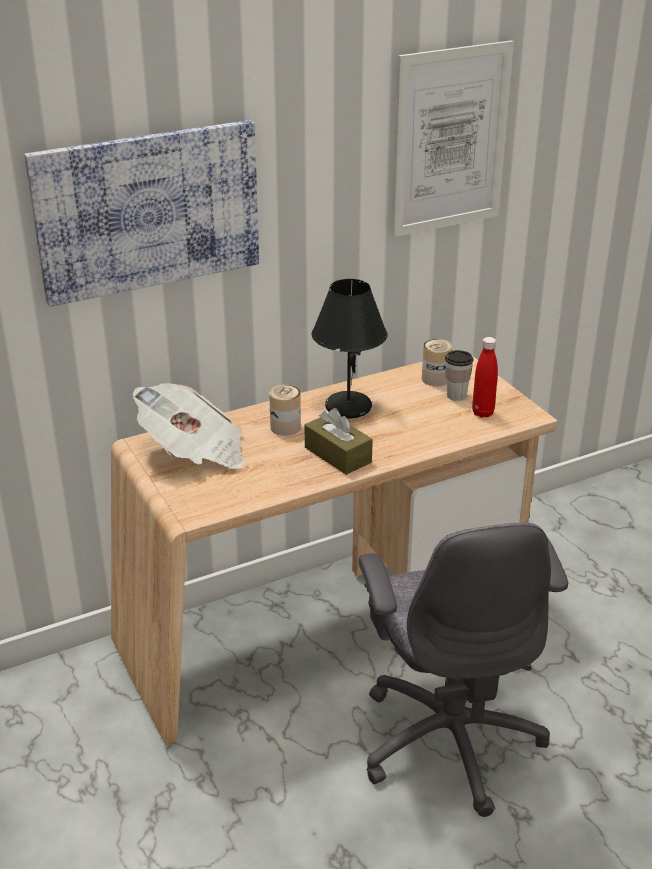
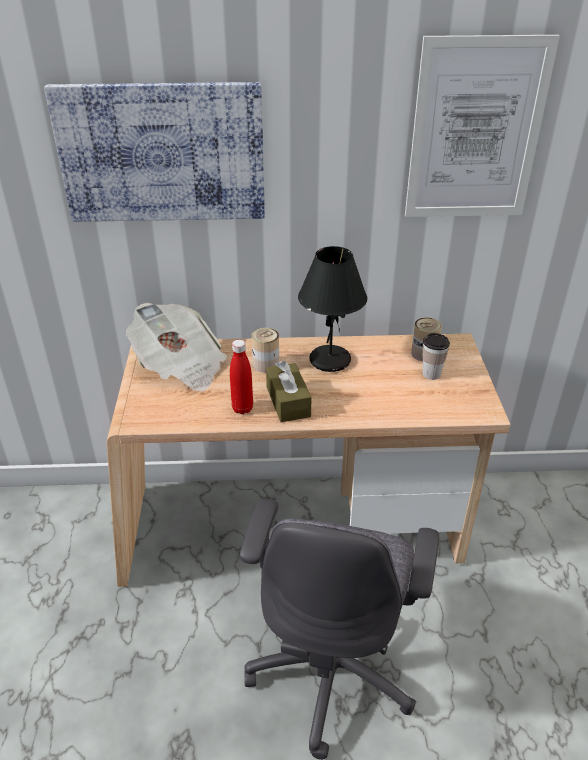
camera: 25 degrees right, 5 degrees up
red bottle [472,337,498,418] -> red bottle moved to [230,340,253,414]

